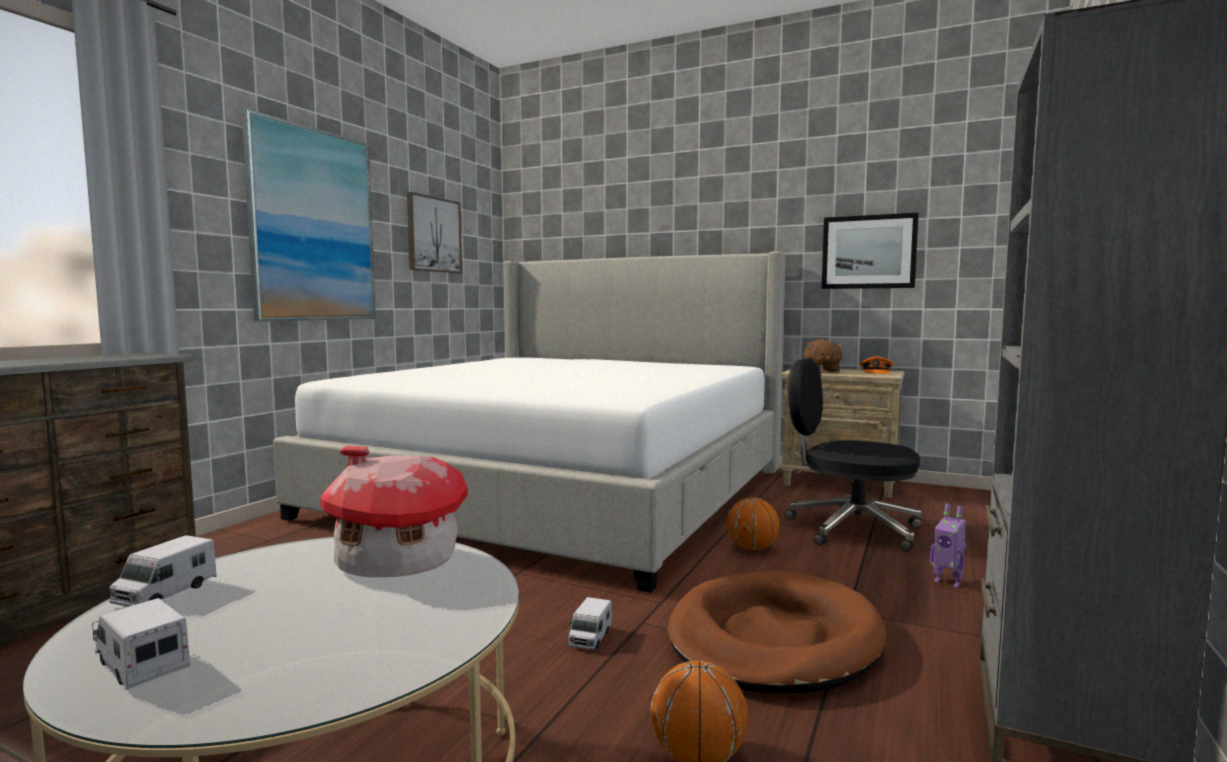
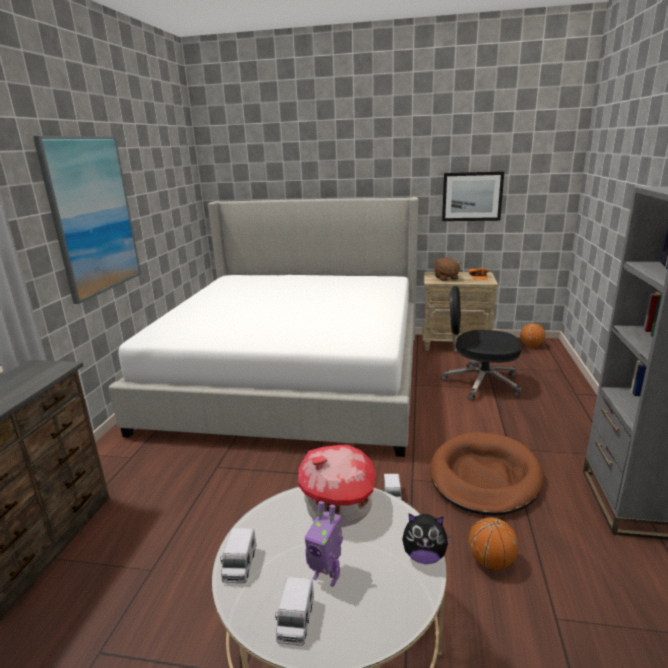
camera: 15 degrees left, 15 degrees up
toy truck [92,598,190,690] -> toy truck turned 105 degrees counterclockwise [275,577,314,646]
picture [407,192,462,273] -> none
basketball [727,497,780,550] -> basketball moved to [520,323,545,347]
toy robot [930,503,966,588] -> toy robot moved to [305,501,343,587]
none -> plush toy [402,514,451,564]

